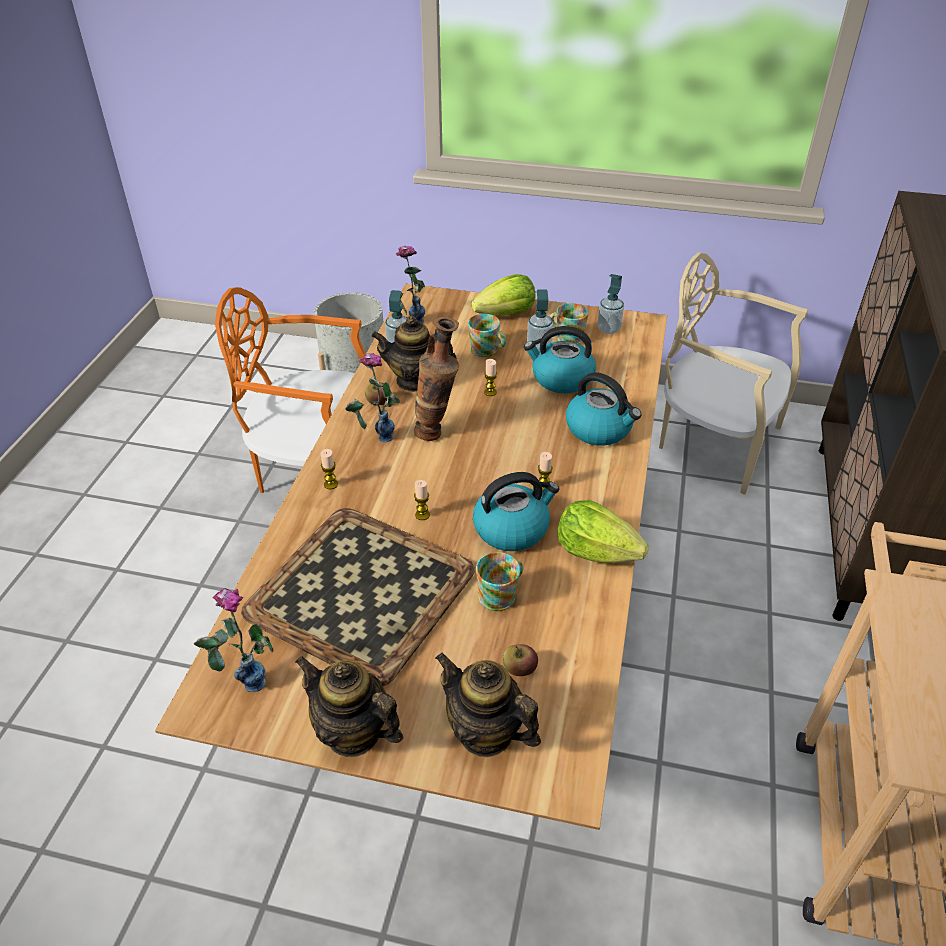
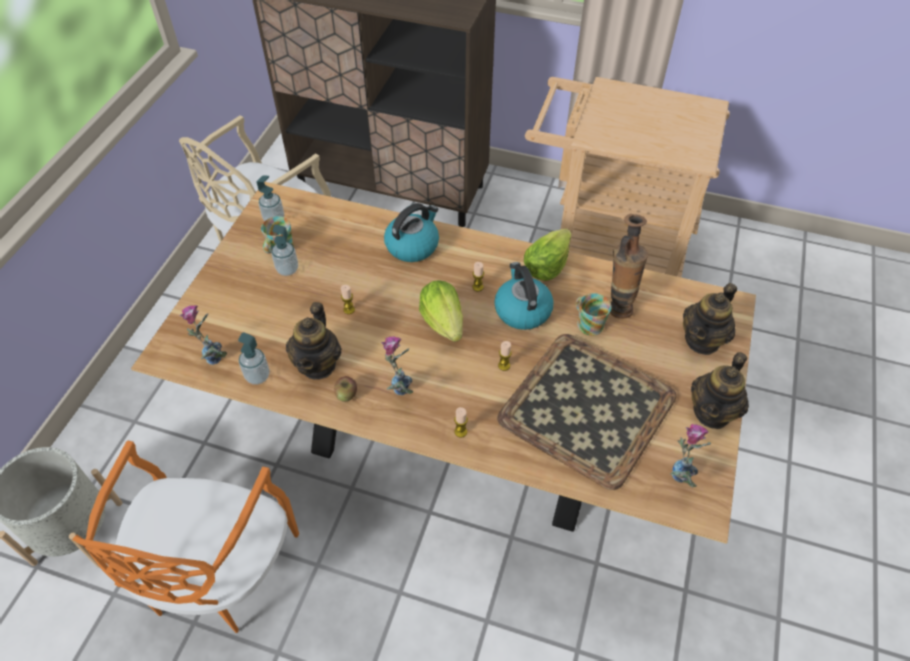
camera: 85 degrees left, 10 degrees up
vase [414,317,459,441] -> vase moved to [610,214,648,319]
mug [468,314,507,357] -> none
lettuce [471,274,536,315] -> lettuce moved to [419,280,463,342]
apple [503,644,538,676] -> none
kettle [524,326,596,393] -> none

